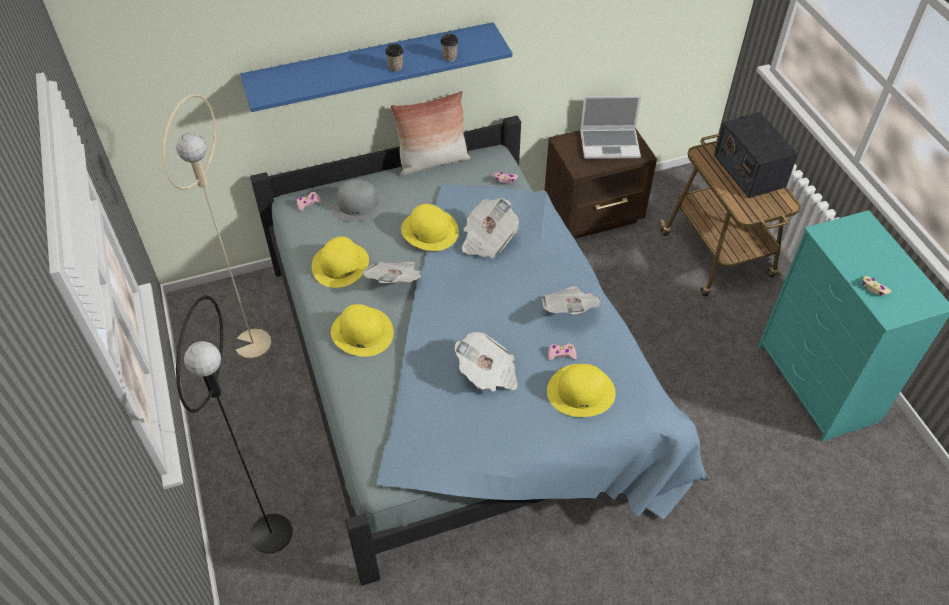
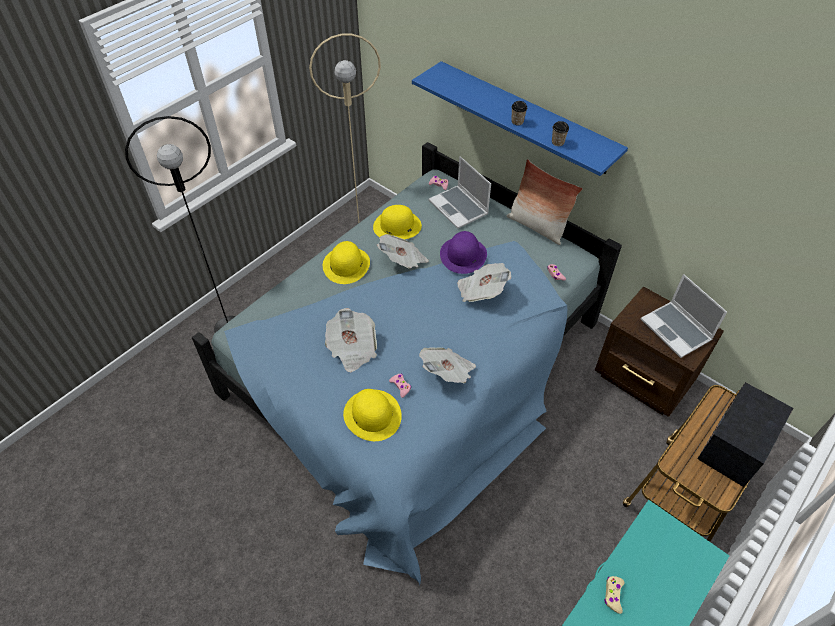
camera: 60 degrees right, 0 degrees up
grey hat [329,179,387,222] -> laptop [429,156,491,229]
yellow hat [401,204,459,251] -> purple hat [440,231,487,274]

